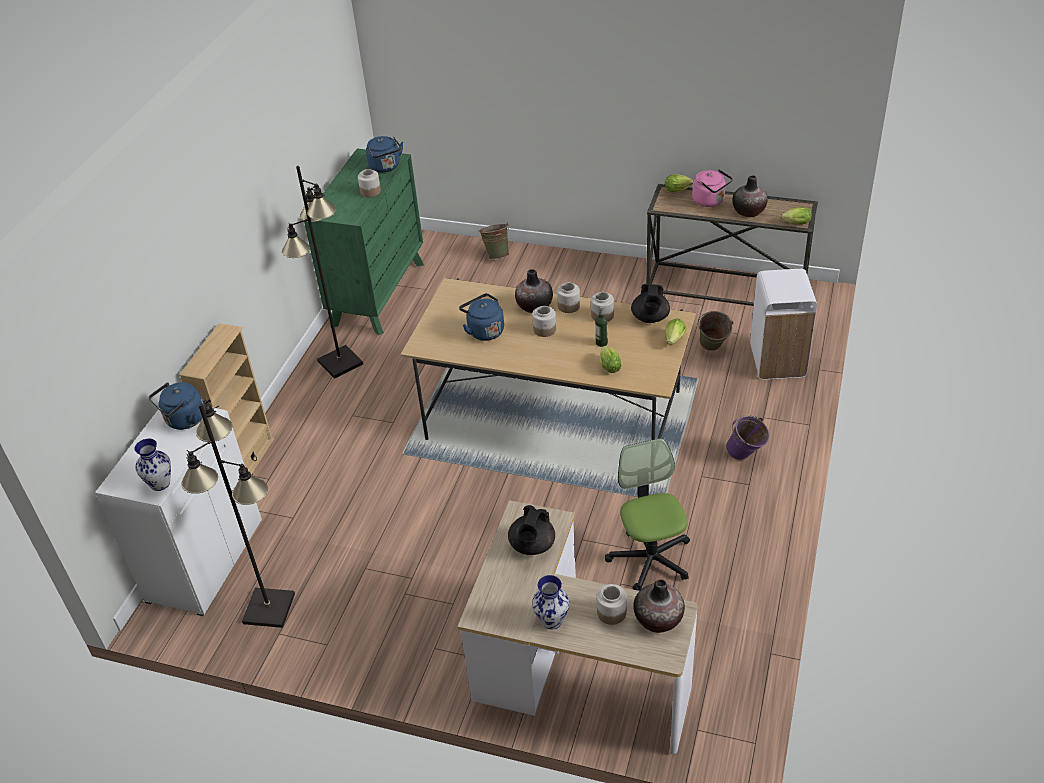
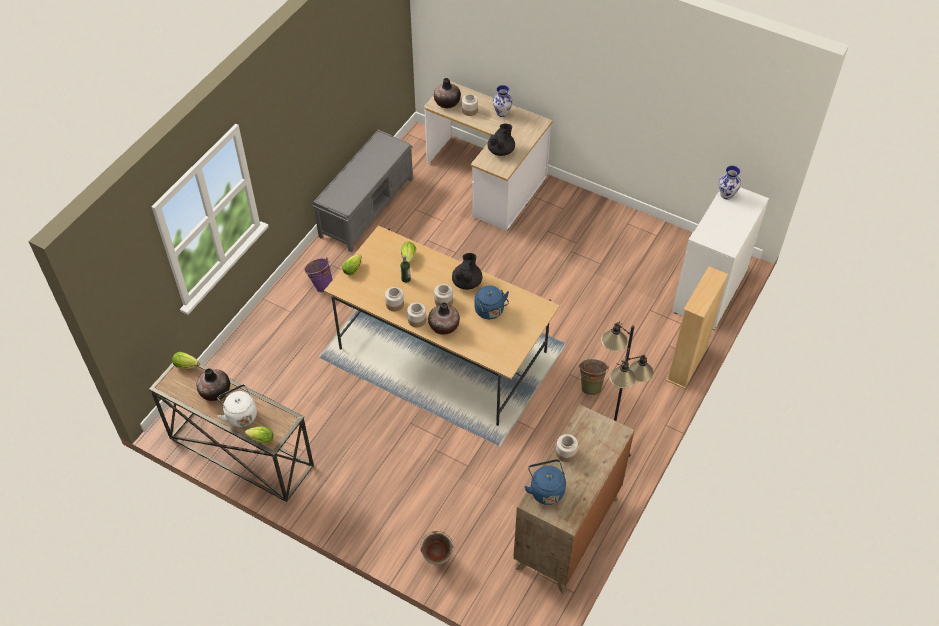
camera: 170 degrees left, 10 degrees up
blue kettle [149,382,203,430] -> none
black floor lamp [181,399,295,628] -> none
green dresser [304,148,424,335] -> brown dresser [513,405,634,594]
office chair [605,438,690,591] -> none
black teapot [631,284,670,323] -> black teapot moved to [452,253,482,290]
pink kettle [692,169,733,207] -> white kettle [217,384,257,427]
green bucket [698,311,733,351] -> green bucket moved to [579,359,609,395]
white trash can [750,269,817,380] -> none
none -> grey bench [312,130,413,252]

